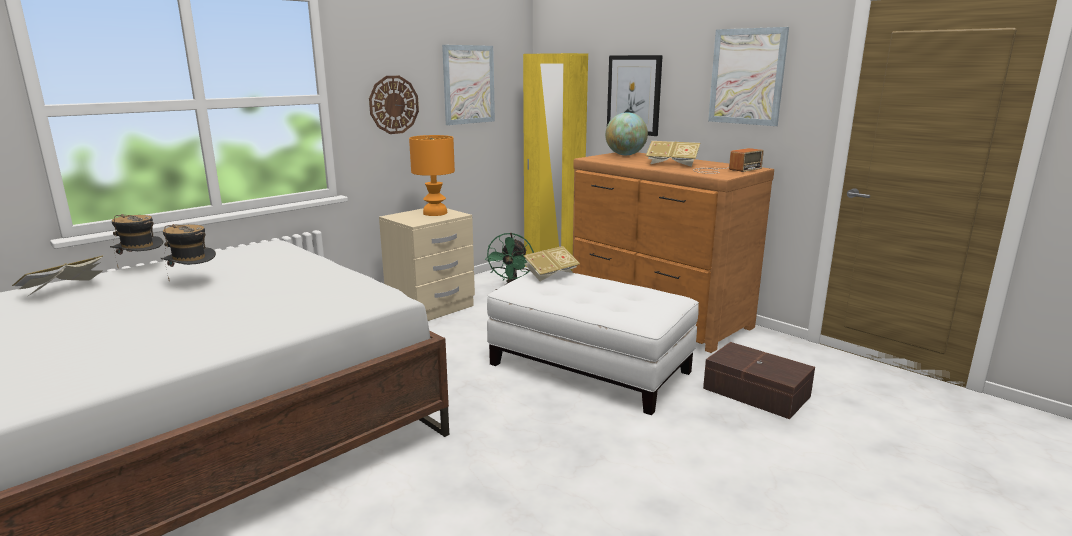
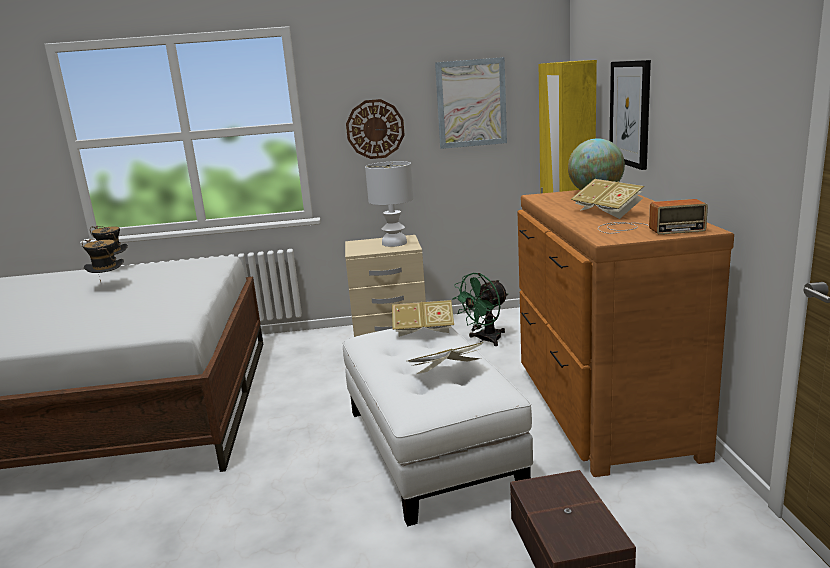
camera: 40 degrees right, 0 degrees up
book [12,256,103,297] -> book moved to [408,342,484,374]
orange table lamp [409,135,455,216] -> white table lamp [365,161,413,247]
picture [708,27,789,126] -> none

